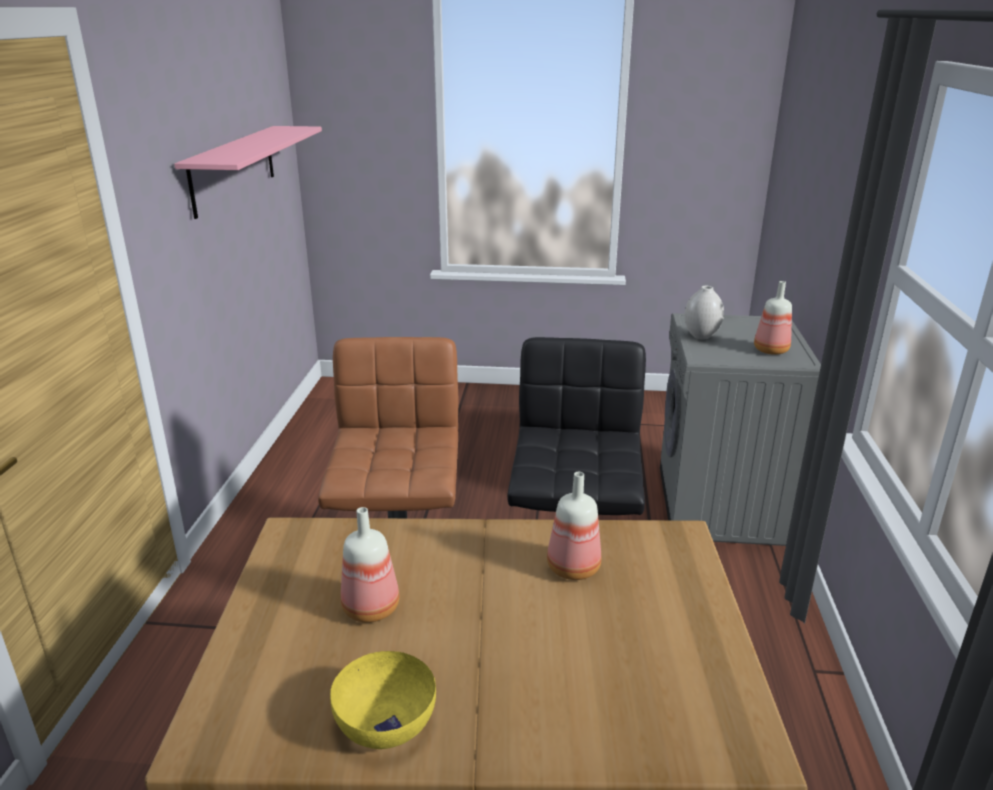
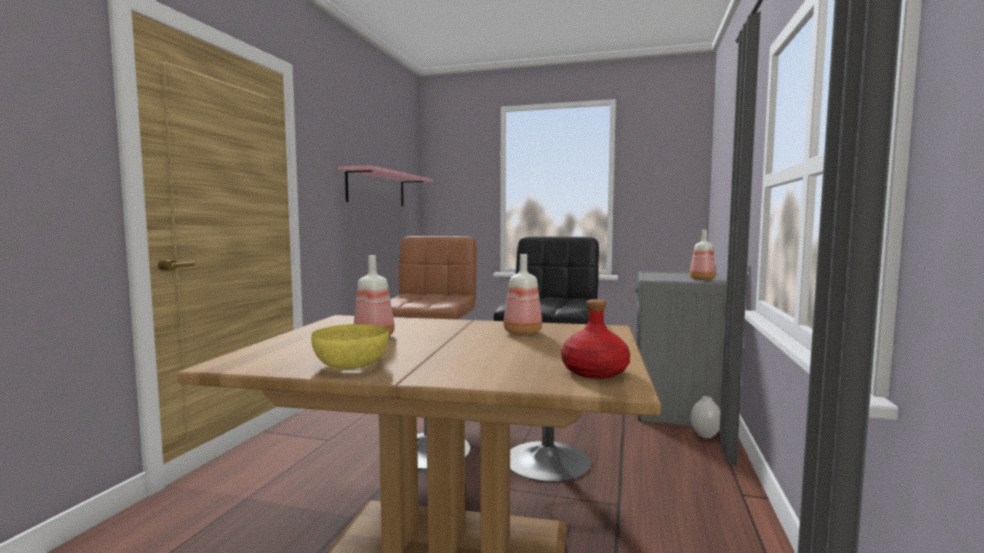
camera: 10 degrees right, 20 degrees down
white vase [684,286,724,340] -> white vase moved to [691,396,721,438]
none -> red bottle [561,299,630,379]

